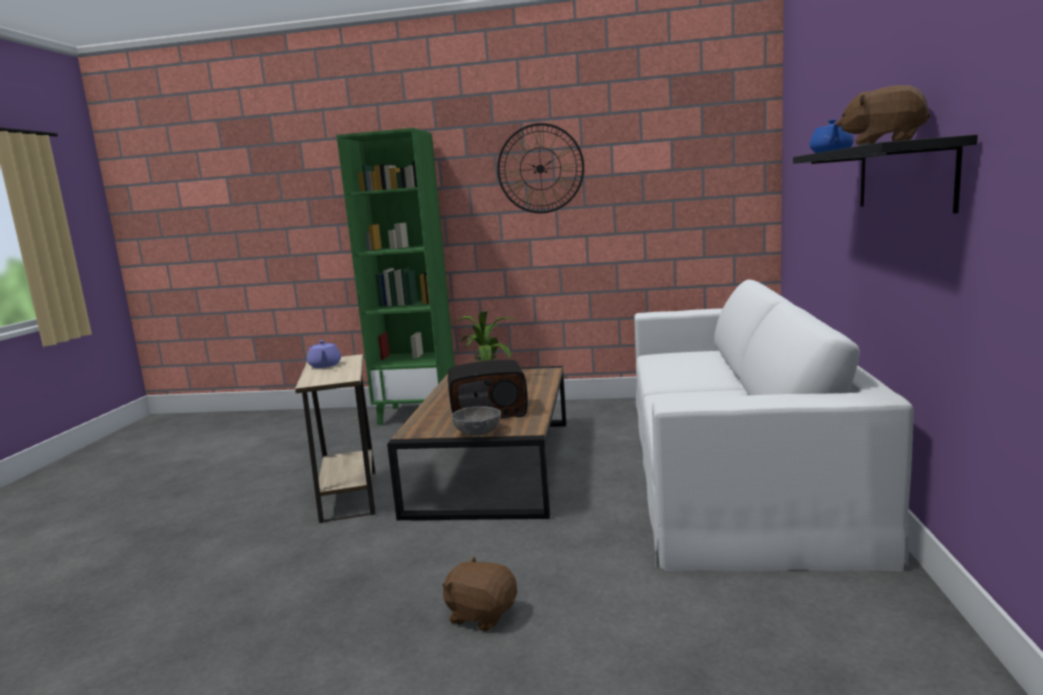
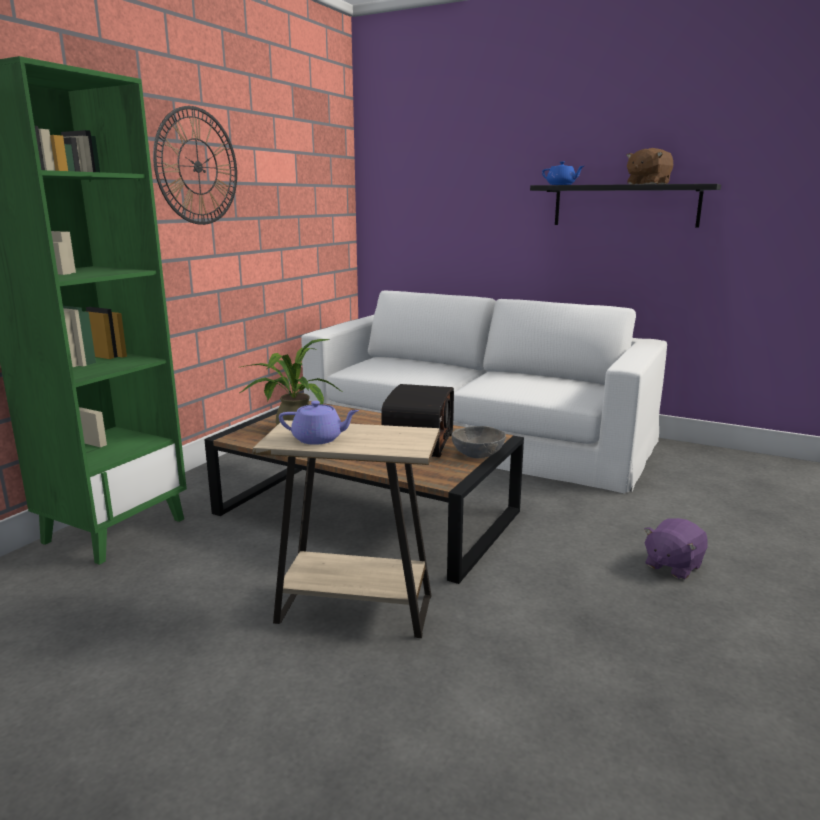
camera: 70 degrees left, 5 degrees up
brown plush toy [443,557,517,632] -> purple plush toy [644,518,708,579]

